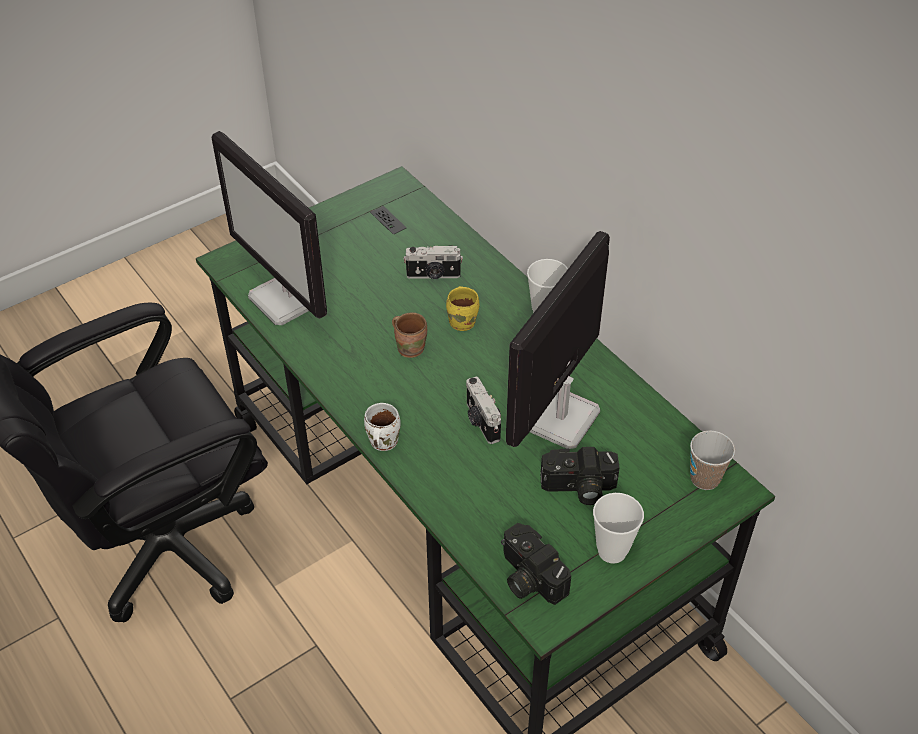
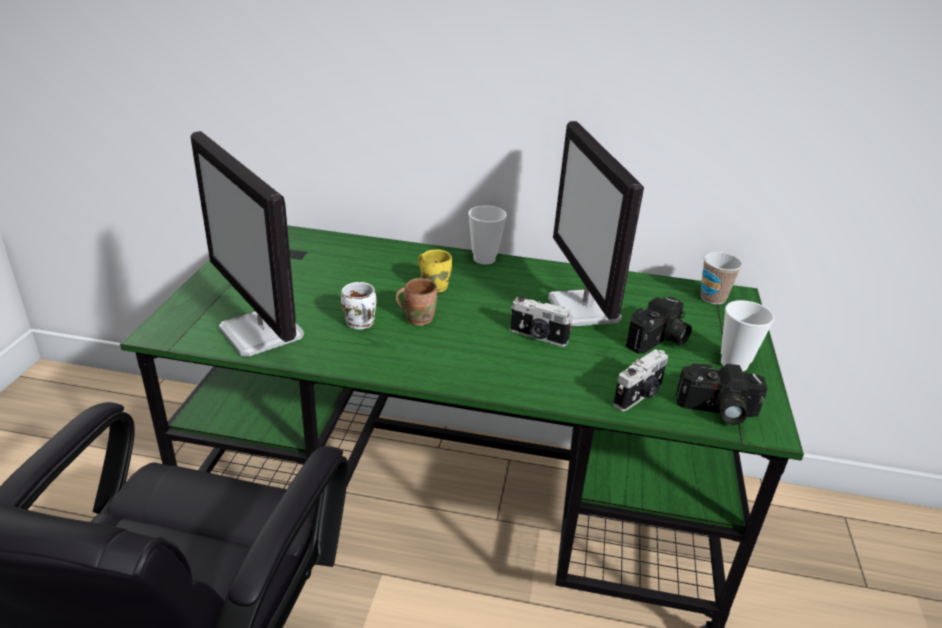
camera: 45 degrees left, 15 degrees down
monitor [211,131,327,325] -> monitor turned 45 degrees clockwise [190,131,304,357]
white mug [364,403,401,451] -> white mug moved to [341,282,376,330]
camera [404,245,463,279] -> camera moved to [613,349,668,412]

